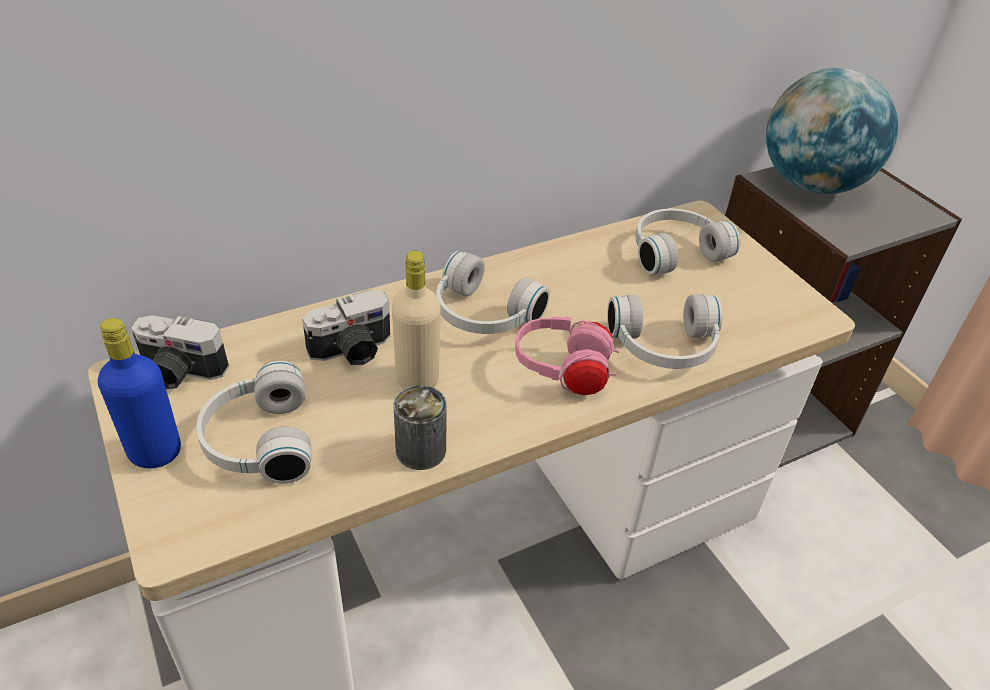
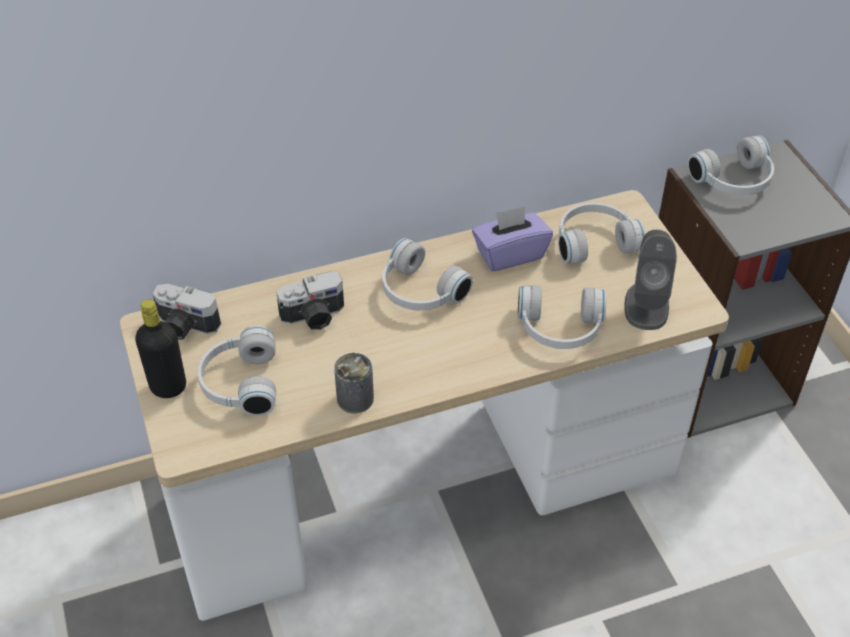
camera: 10 degrees right, 5 degrees up
blue bottle [98,318,181,468] -> black bottle [135,299,186,398]
beige bottle [392,251,441,390] -> none
pink headphones [515,317,619,395] -> none
globe [766,68,898,194] -> white headphones [687,136,774,195]
none -> purple tissue box [472,206,553,271]
none -> grey speaker [624,230,677,330]

